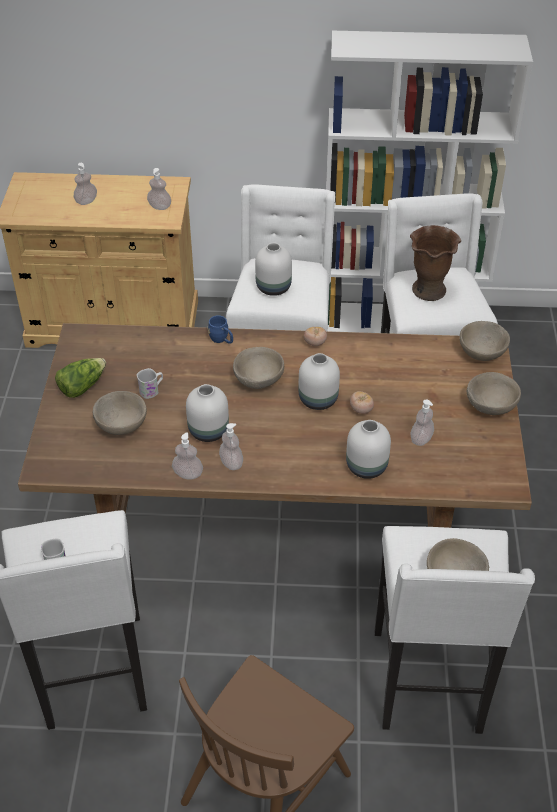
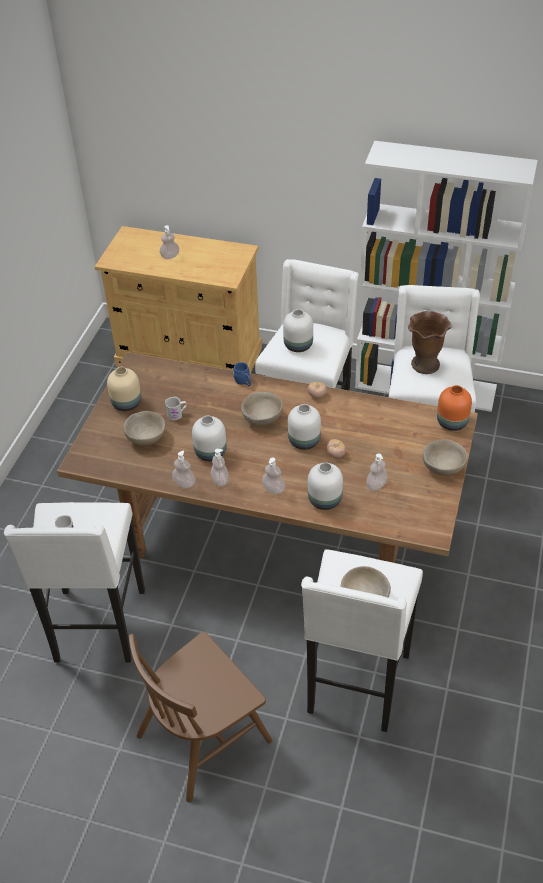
camera: 15 degrees right, 0 degrees up
lettuce [55,358,106,398] -> beige vase [107,367,141,411]
soap dispenser [147,168,171,210] -> soap dispenser moved to [262,457,285,494]
beige bowl [459,321,510,361] -> orange vase [437,385,472,431]

